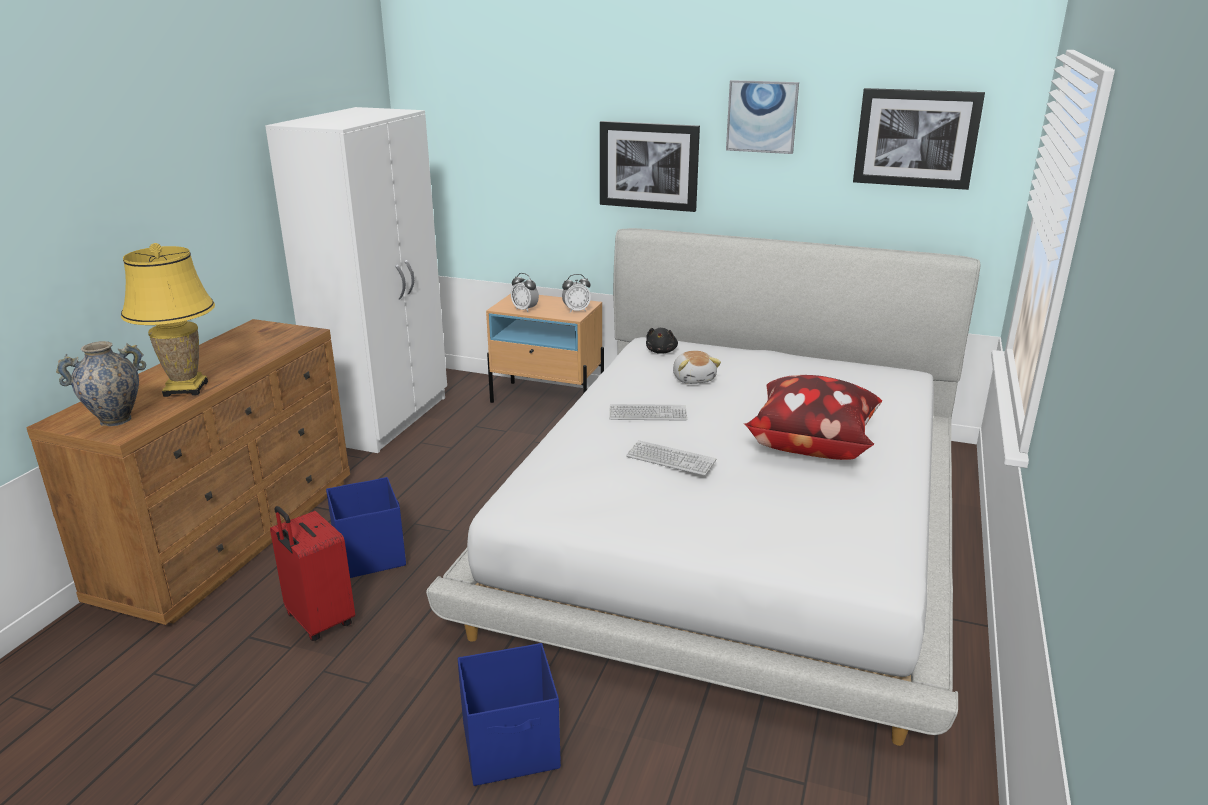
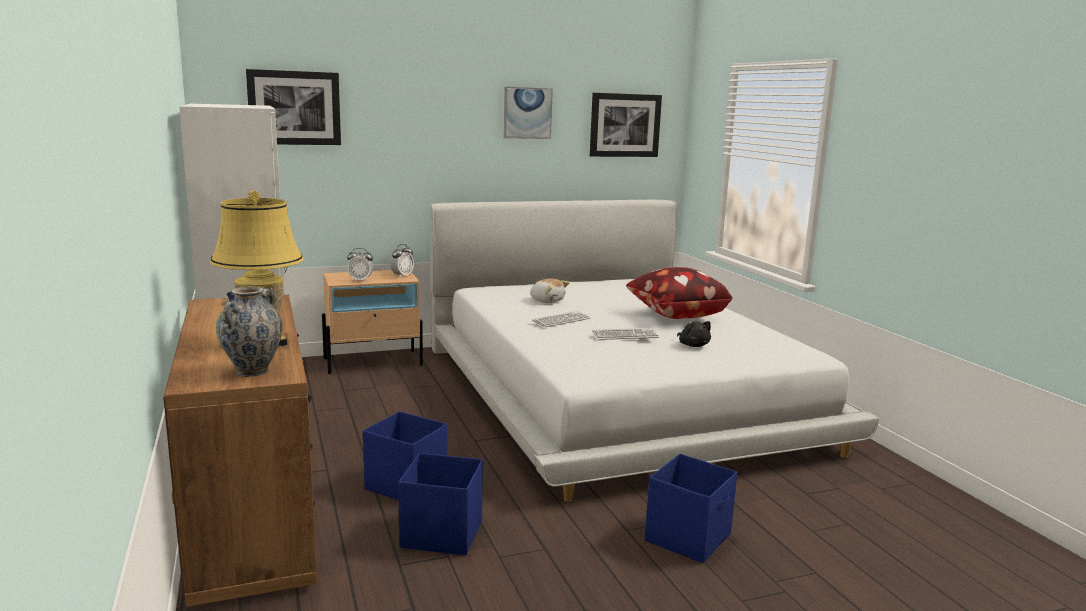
camera: 40 degrees left, 10 degrees down
red suitcase [270,506,355,641] -> blue storage box [398,453,483,555]
picture [600,121,700,212] -> picture moved to [246,69,341,145]
black plush toy [646,328,678,354] -> black plush toy moved to [677,321,711,347]

